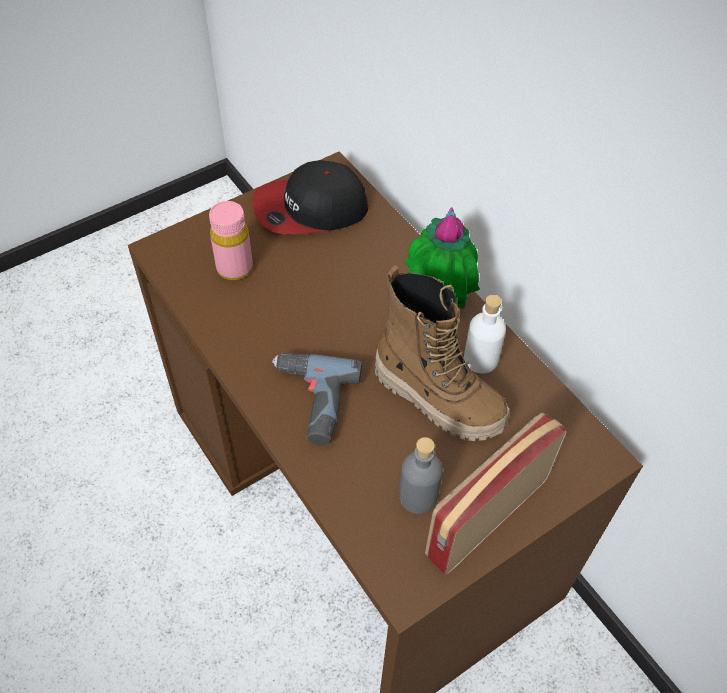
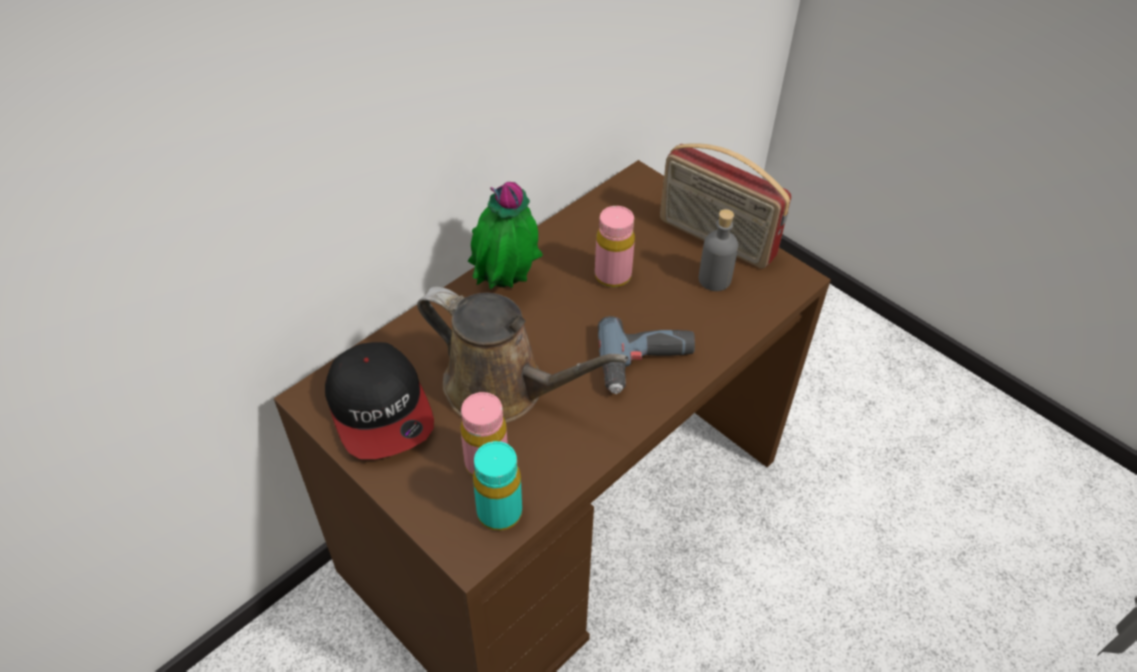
camera: 100 degrees left, 5 degrees down
boot [375,265,509,441] -> pink bottle [595,206,635,287]
white bottle [464,295,506,374] -> none
none -> brown watering can [417,287,628,423]
none -> turquoise bottle [473,441,522,531]

